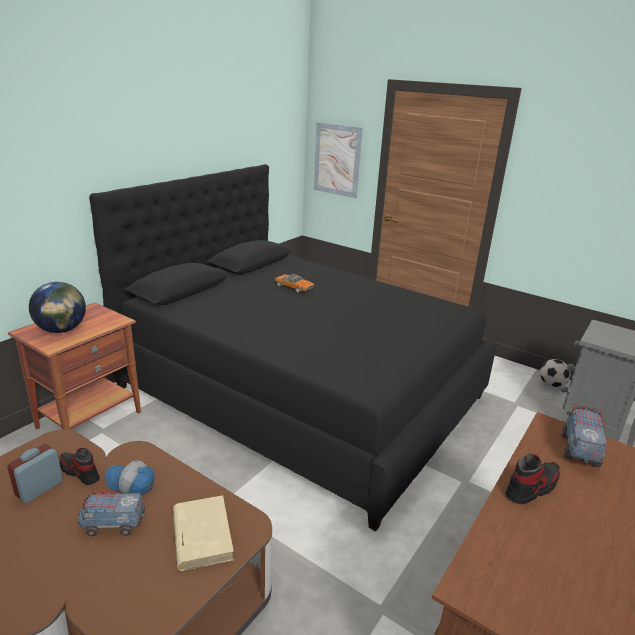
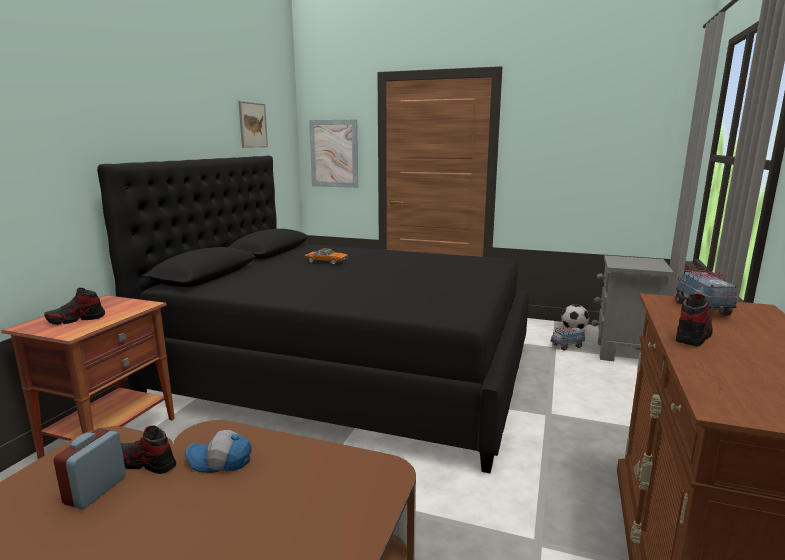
camera: 15 degrees left, 10 degrees down
globe [29,282,86,333] -> shoe [44,288,105,325]
toy truck [77,490,146,536] -> toy truck moved to [550,326,585,350]
beige book [173,495,234,571] -> none
none -> picture [238,101,268,148]

